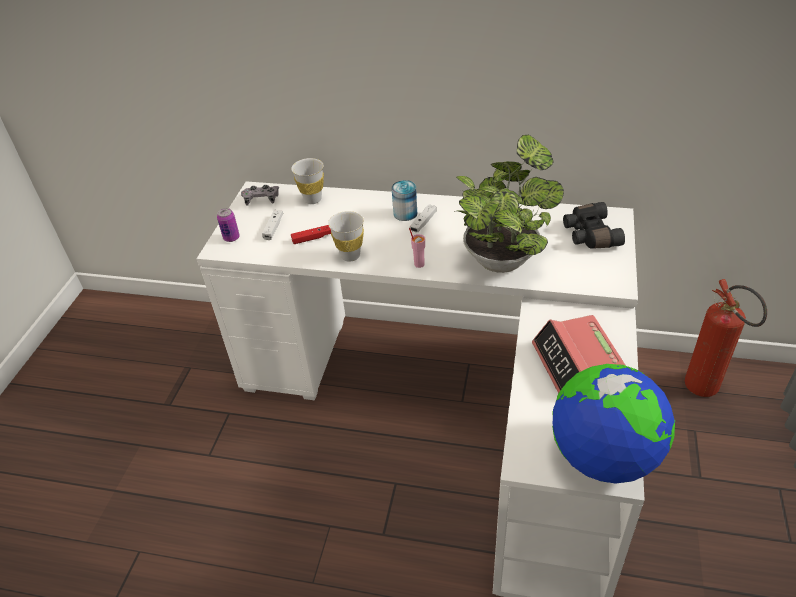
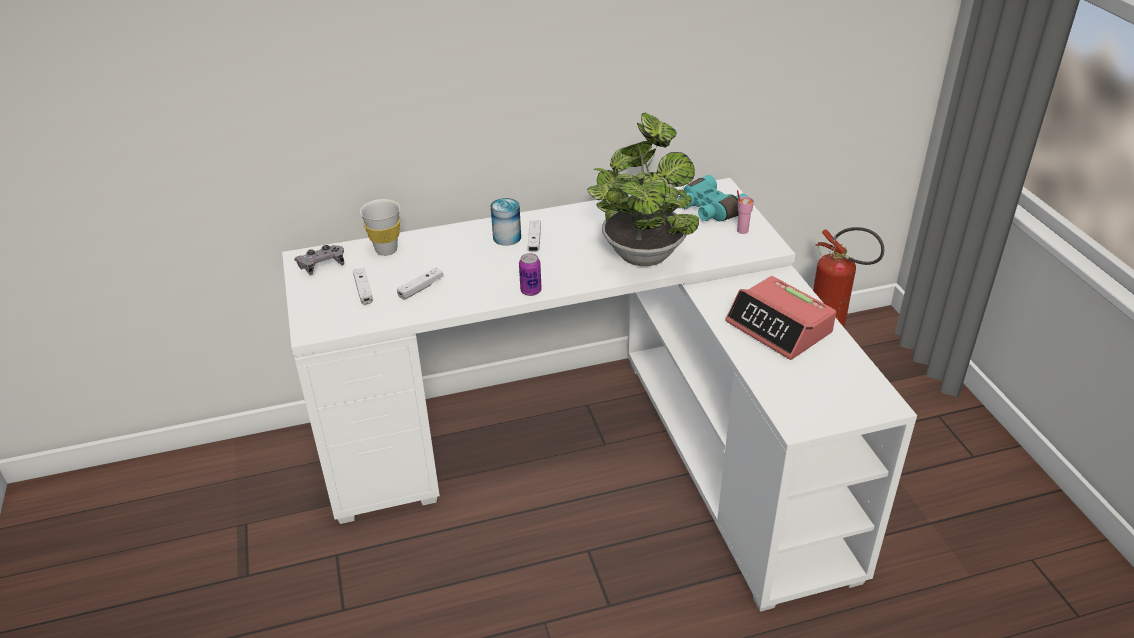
camera: 30 degrees left, 5 degrees down
can [217,208,240,242] -> can moved to [519,253,542,296]
red game controller [291,225,331,244] -> white game controller [397,267,443,300]
white cup [328,211,364,261] -> none
pink cup [409,228,425,268] -> pink cup moved to [737,190,754,234]
globe [552,364,675,484] -> none
black binoculars [563,202,625,249] -> turquoise binoculars [678,175,748,221]

